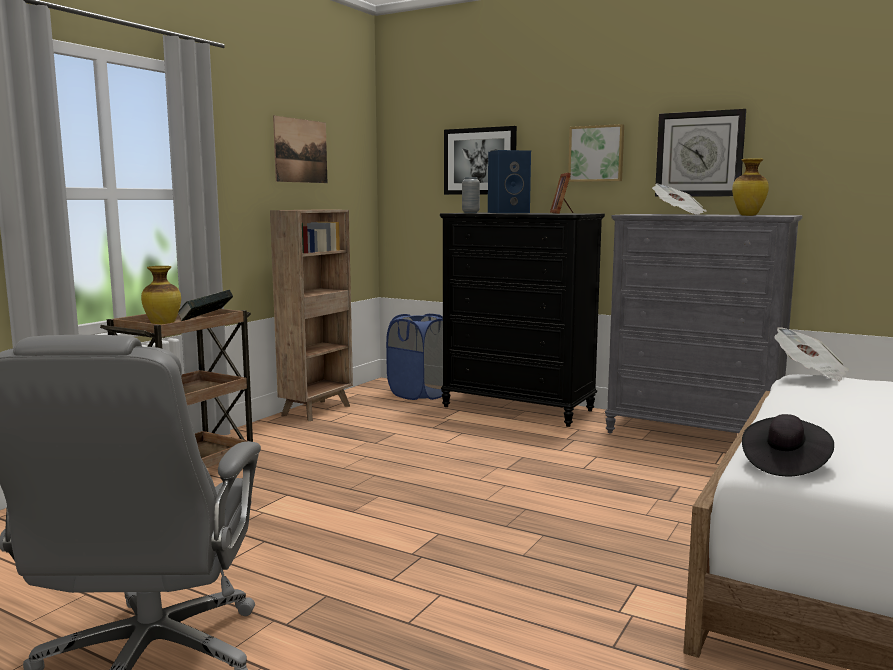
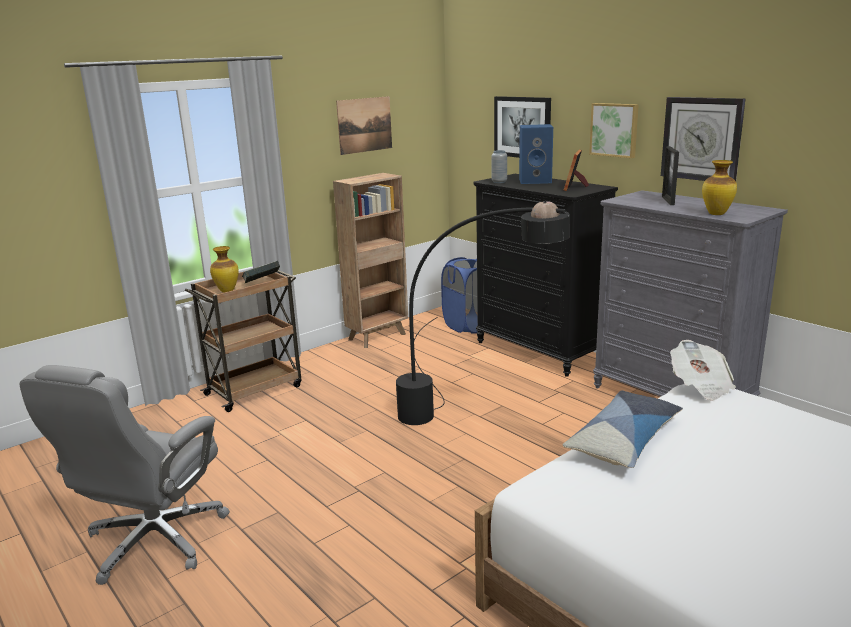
camera: 20 degrees right, 10 degrees up
newspaper [652,183,706,215] -> picture frame [662,146,679,205]
black hat [742,414,834,476] -> none
none -> black floor lamp [396,201,570,425]
none -> pillow [563,390,683,468]

